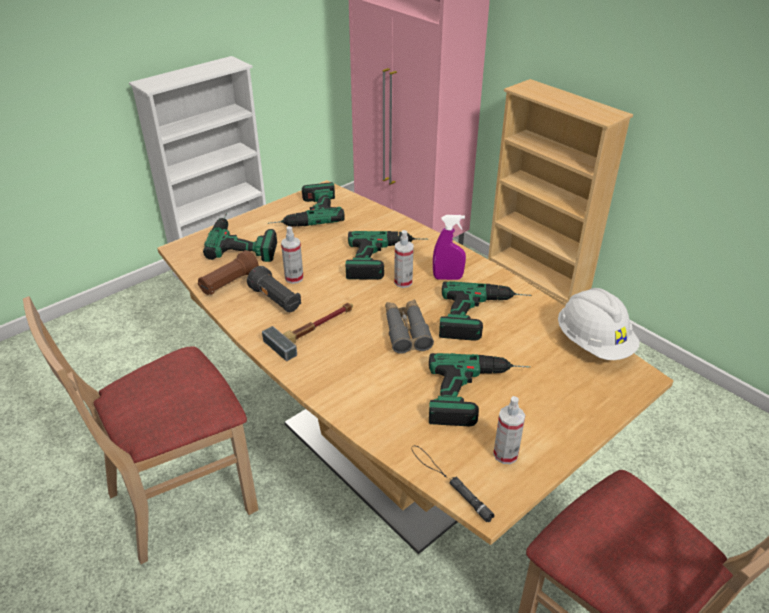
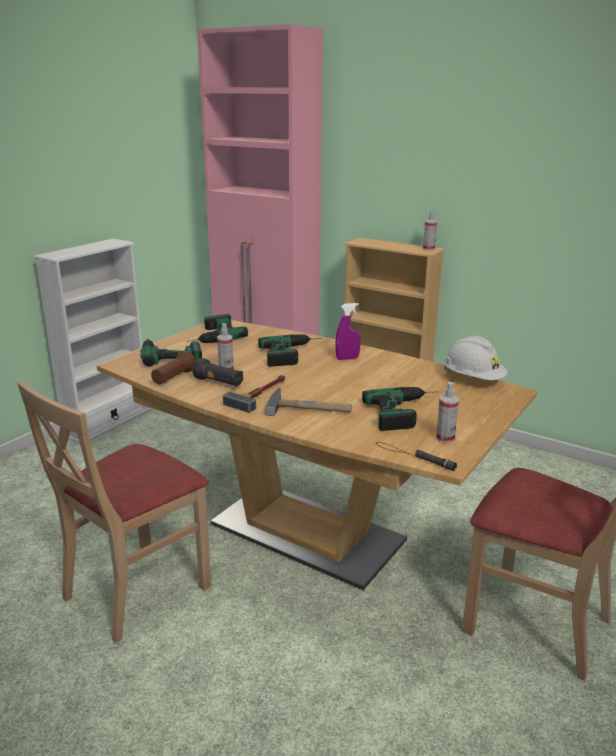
camera: 15 degrees left, 15 degrees down
grey binoculars [385,300,434,354] -> none
spray bottle [394,230,414,288] -> spray bottle moved to [423,210,437,250]
power drill [439,281,532,341] -> none
none -> hammer [265,387,352,416]

